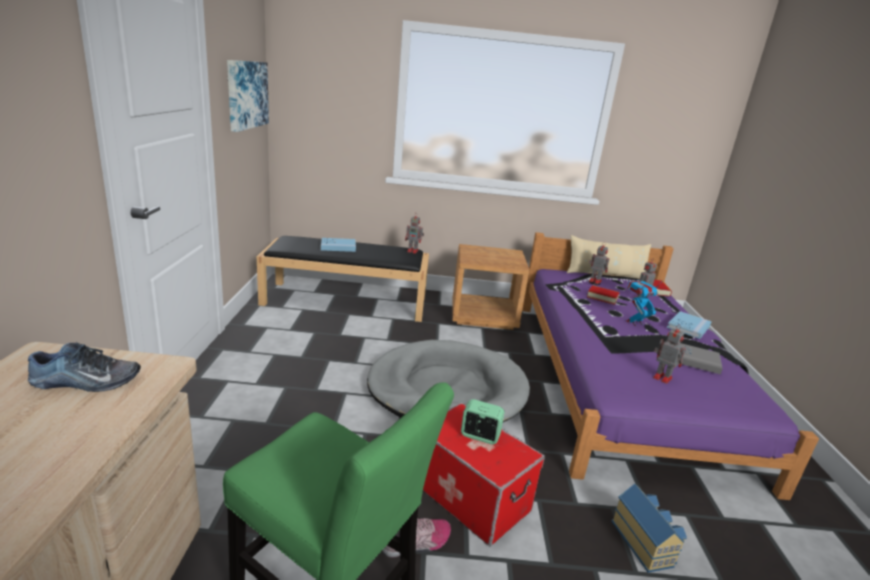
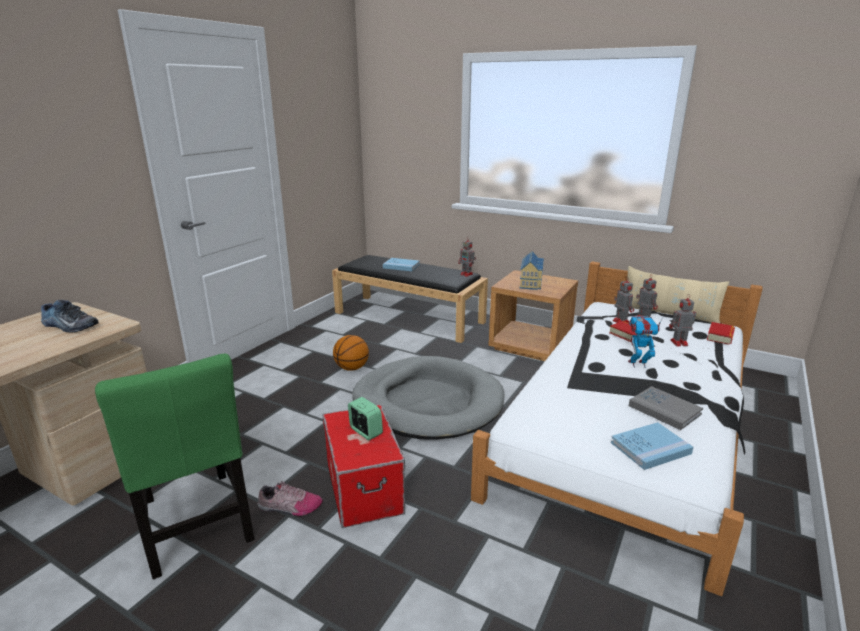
camera: 30 degrees right, 0 degrees up
picture [227,60,269,132] -> none
purple bed [522,232,819,500] -> white bed [471,262,763,596]
toy house [612,484,687,573] -> toy house moved to [520,251,544,290]
toy robot [653,325,686,384] -> toy robot moved to [612,278,634,323]
blue book [667,311,712,339] -> blue book moved to [611,422,694,470]
none -> basketball [333,335,369,371]

